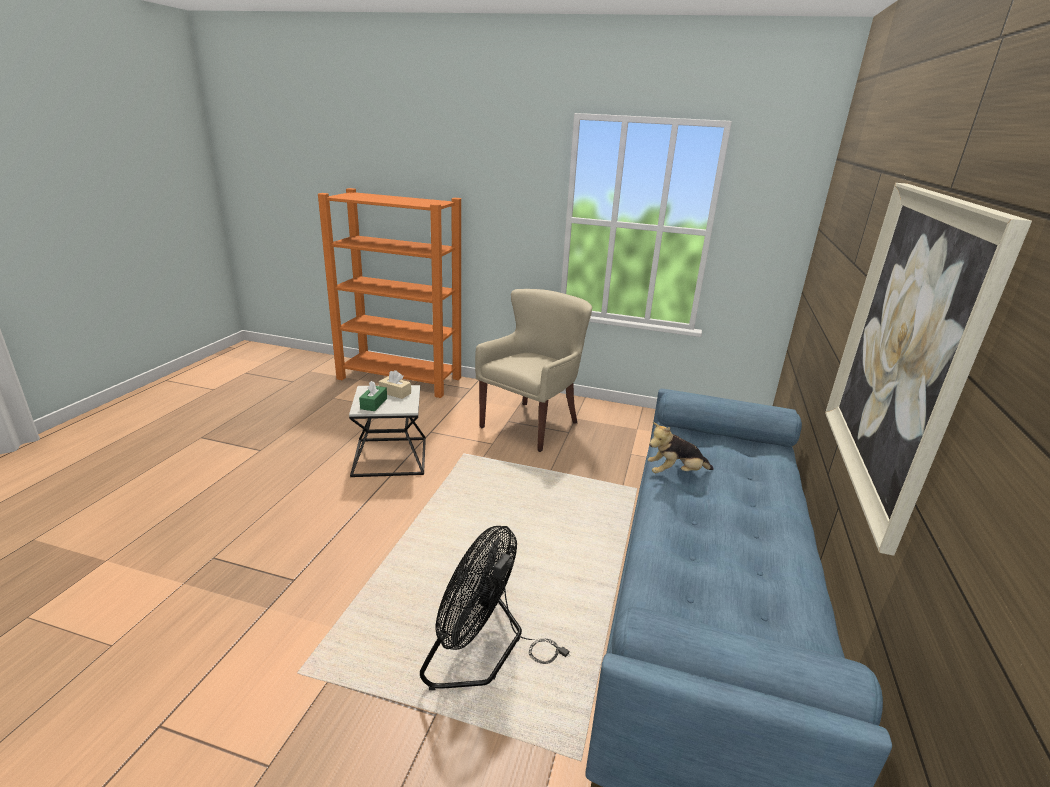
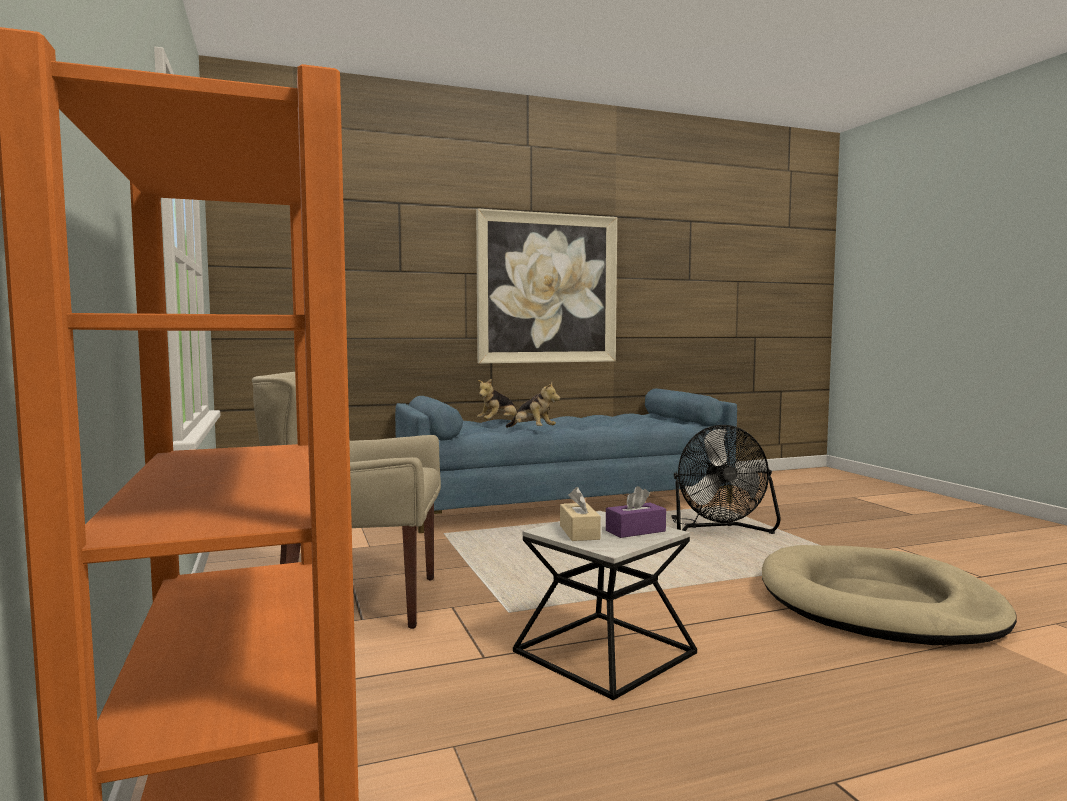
camera: 125 degrees left, 20 degrees down
green tissue box [359,380,387,411] -> purple tissue box [606,486,666,538]
none -> plush toy [477,379,518,420]
none -> beige dog bed [762,545,1017,645]

